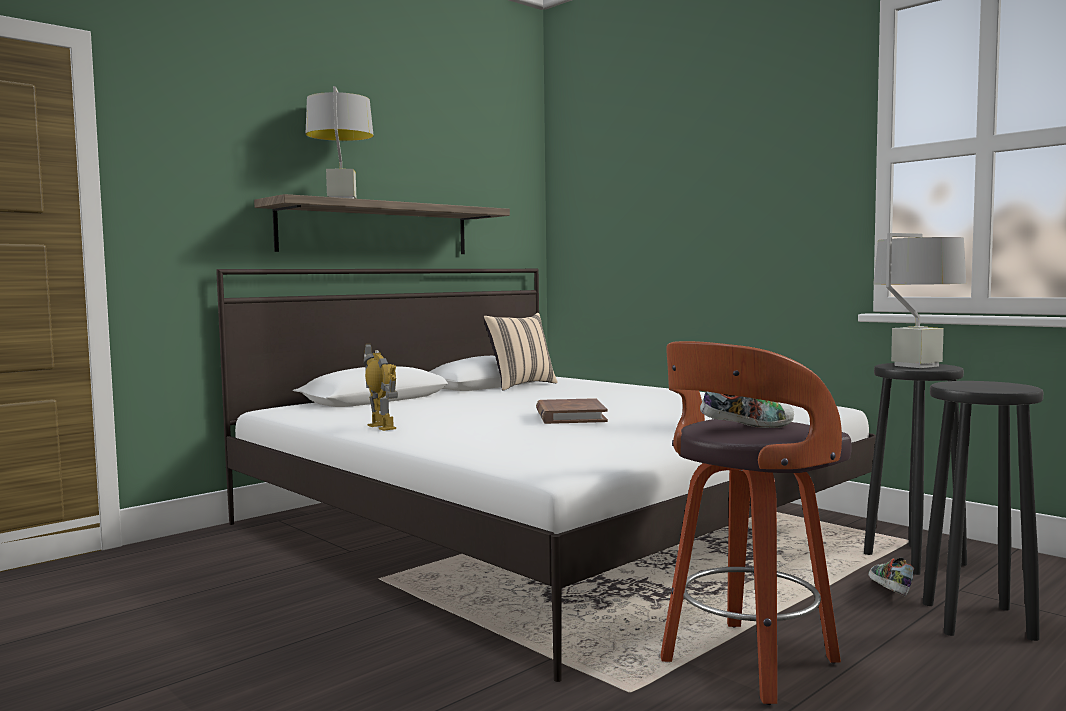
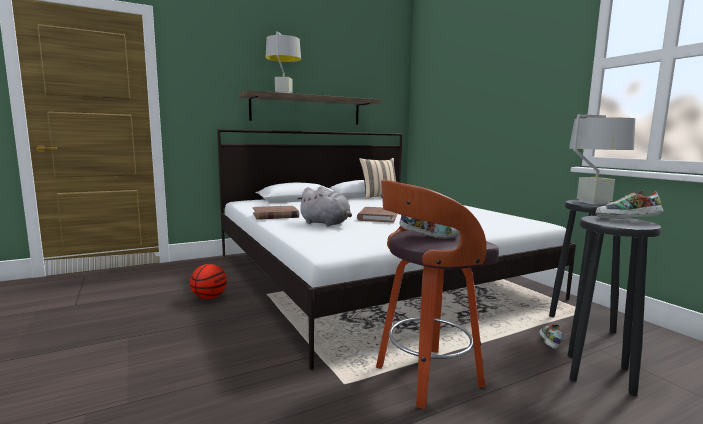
camera: 15 degrees right, 5 degrees up
toy robot [364,344,398,431] -> brown book [253,205,299,220]
none -> basketball [190,264,227,299]
none -> grey plush toy [297,186,352,227]
none -> shoe [596,190,664,219]

